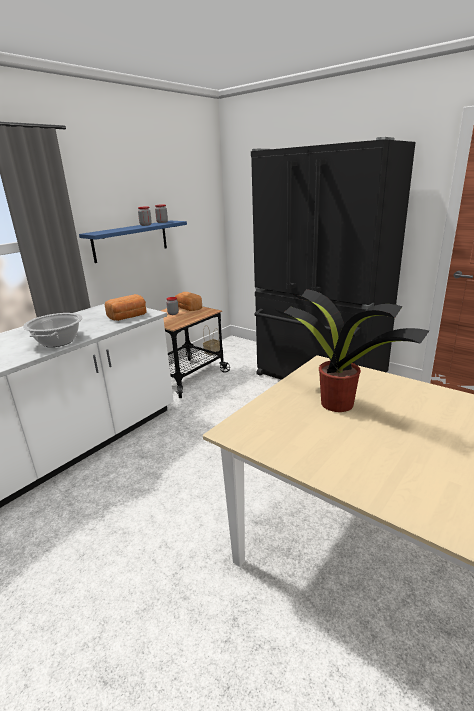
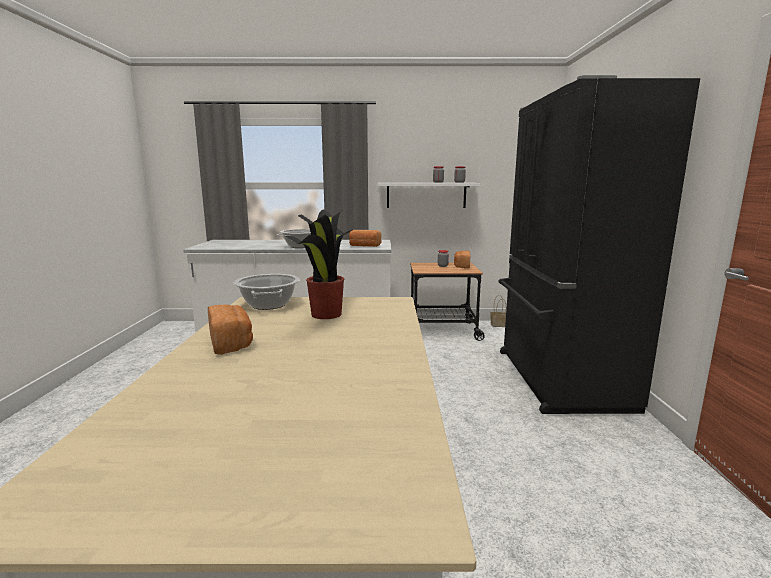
camera: 50 degrees right, 10 degrees down
blue shelf [79,221,187,263] -> white shelf [377,183,480,208]
none -> bread [208,305,253,355]
none -> cooking pot [233,274,300,310]

